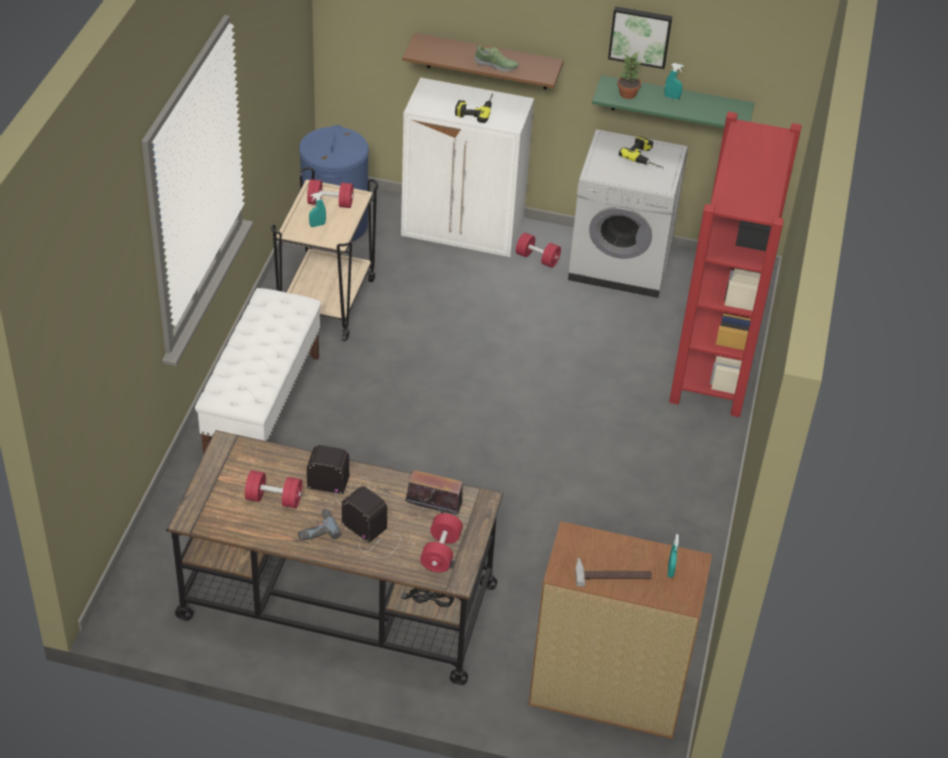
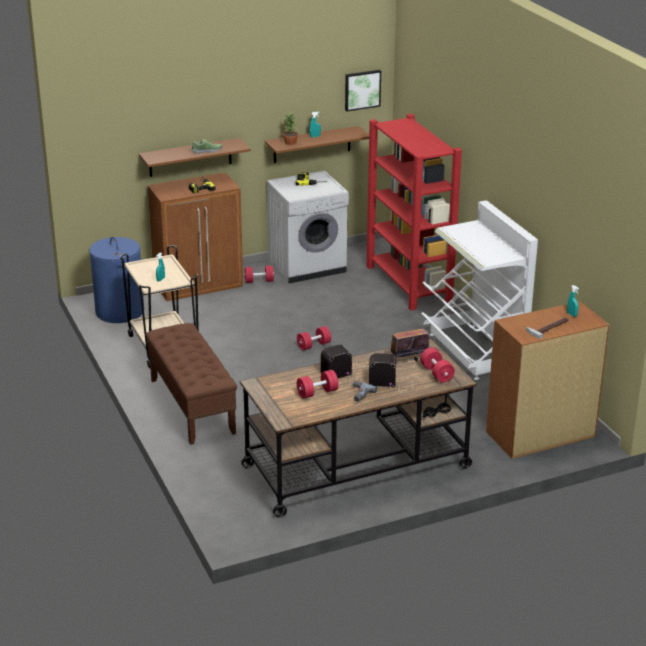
camera: 35 degrees left, 15 degrees down
white bench [195,288,321,455] -> brown bench [146,323,237,445]
red dumbbell [307,179,354,208] -> red dumbbell moved to [297,326,331,350]
white cabinet [401,77,534,257] -> brown cabinet [148,172,243,301]
green shelf [592,75,754,128] -> brown shelf [265,126,369,163]
picture [608,6,672,69] -> picture moved to [345,70,381,112]
none -> white shoe rack [421,200,538,380]

